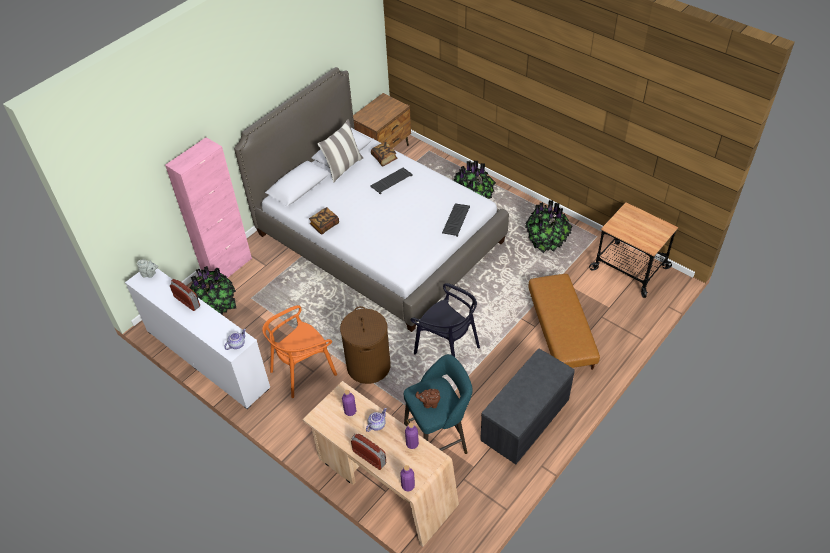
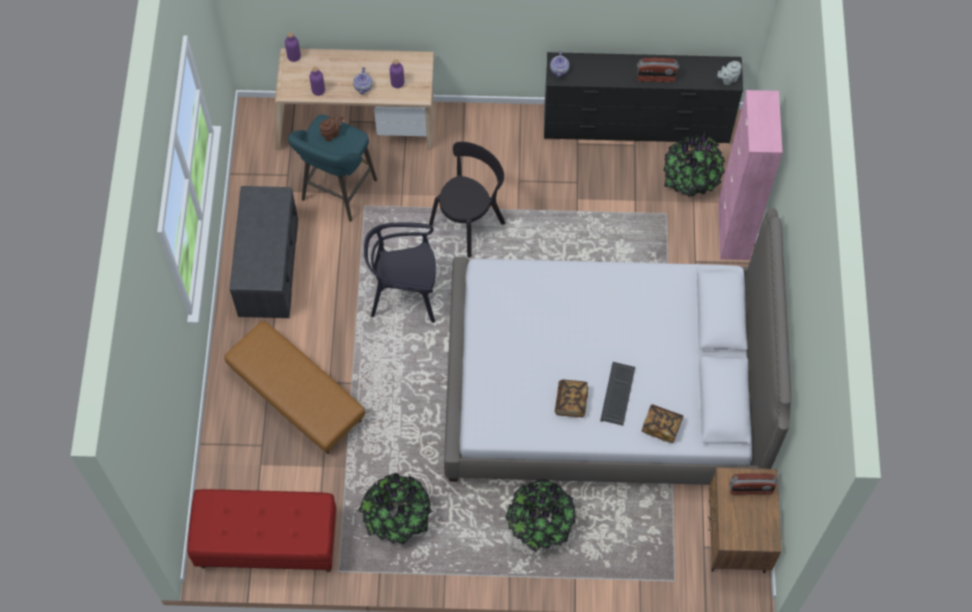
camera: 140 degrees right, 15 degrees up
white dresser [125,268,270,409] -> black dresser [544,52,743,143]
orange chair [262,305,337,398] -> none
book [309,207,339,235] -> book moved to [555,380,588,417]
pillow [317,119,363,183] -> none
brown laundry basket [340,306,391,384] -> black chair [429,142,505,258]
radio [351,434,386,470] -> radio moved to [730,473,778,495]
keyboard [442,203,470,237] -> none
cart [589,202,679,298] -> red bench [187,489,336,572]

